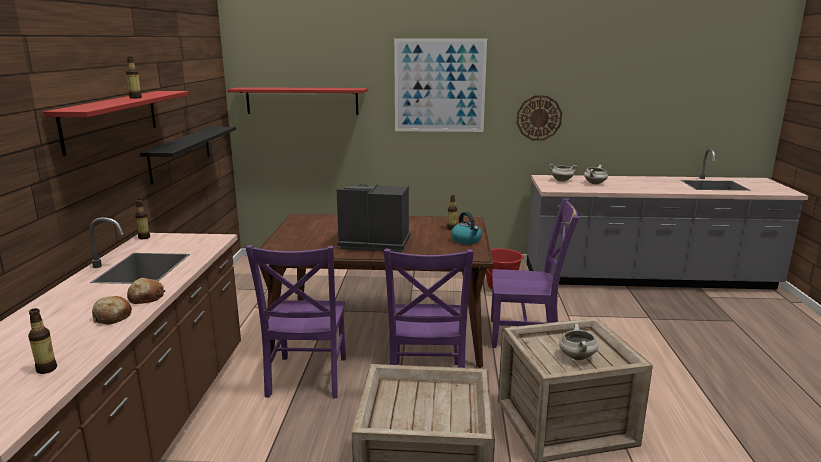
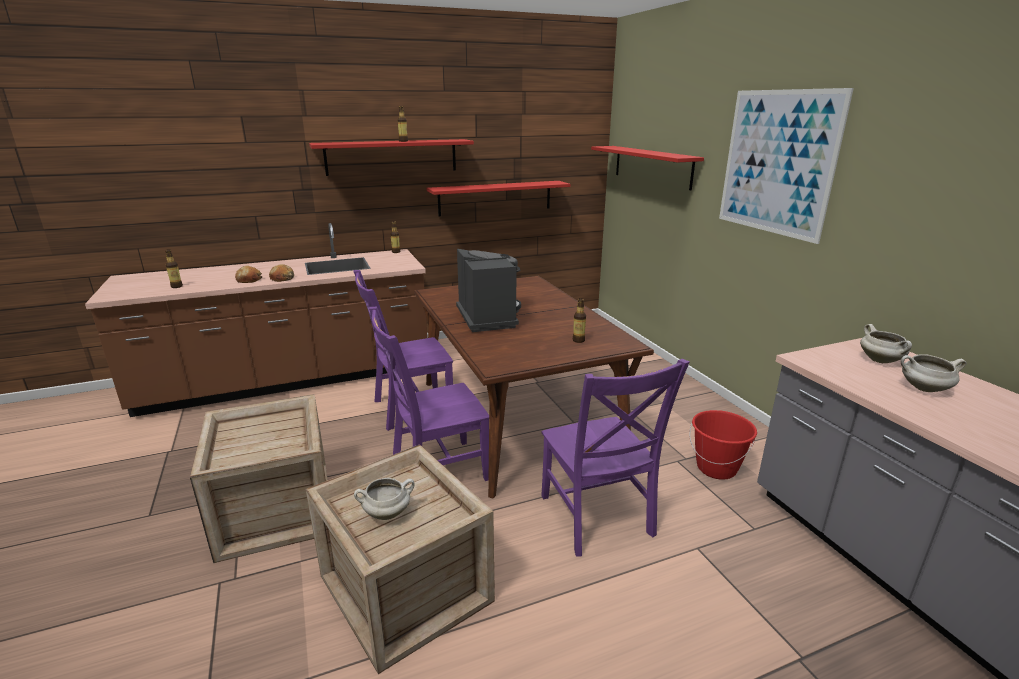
camera: 65 degrees right, 5 degrees up
black shelf [140,127,236,185] -> red shelf [427,181,570,216]
kettle [451,212,482,244] -> none
wall clock [517,96,562,141] -> none

